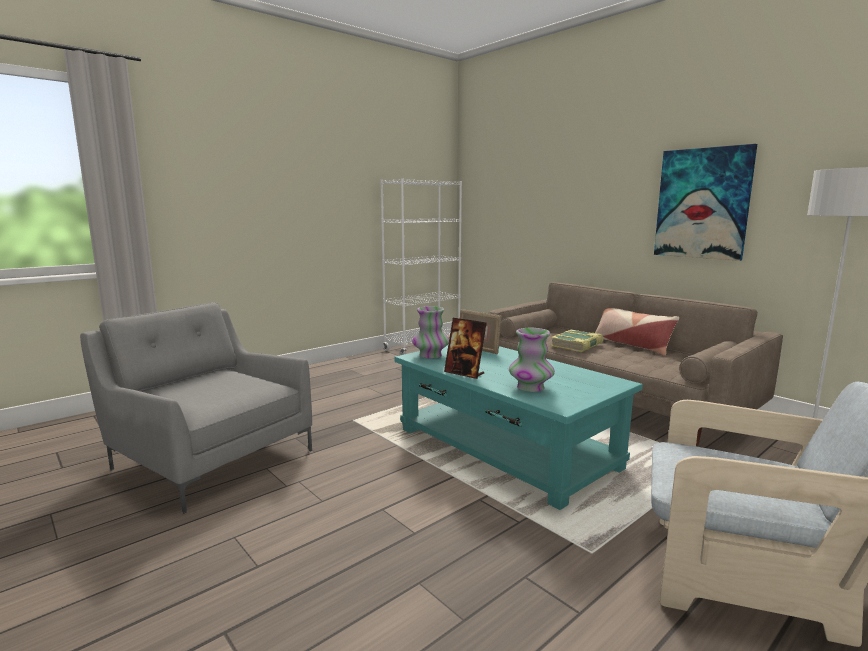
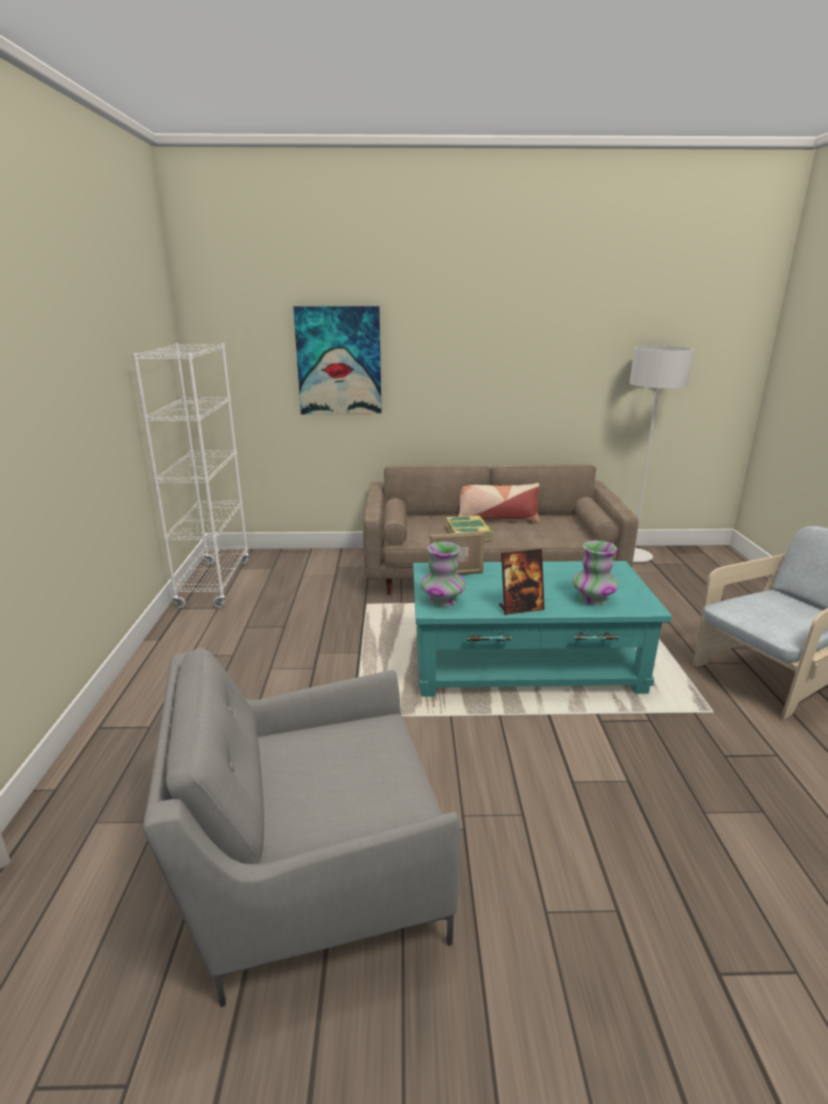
camera: 50 degrees left, 10 degrees up
picture [654,144,757,261] -> picture moved to [293,306,382,414]

